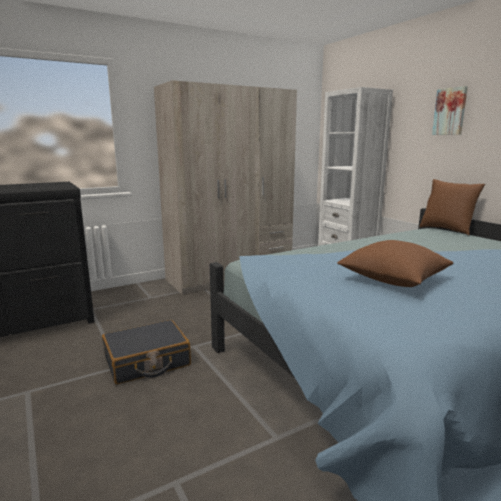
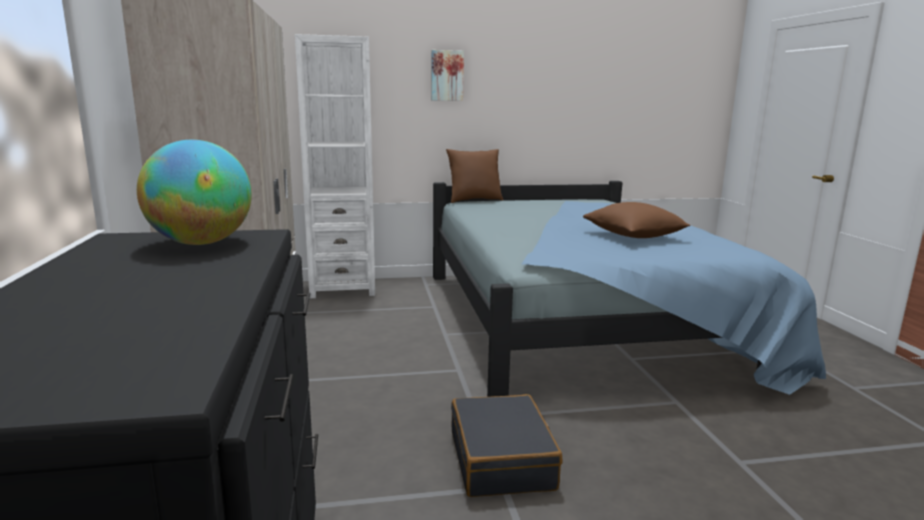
camera: 70 degrees left, 0 degrees up
none -> globe [137,140,252,245]

